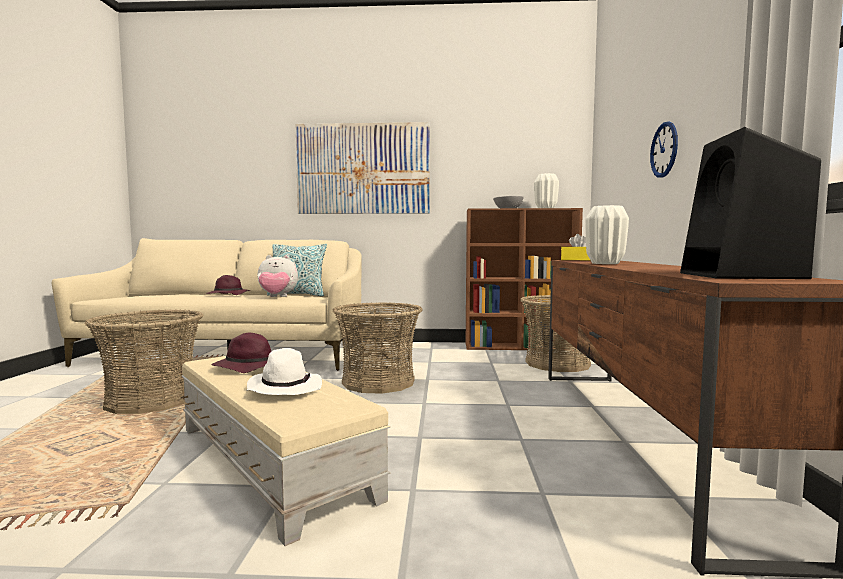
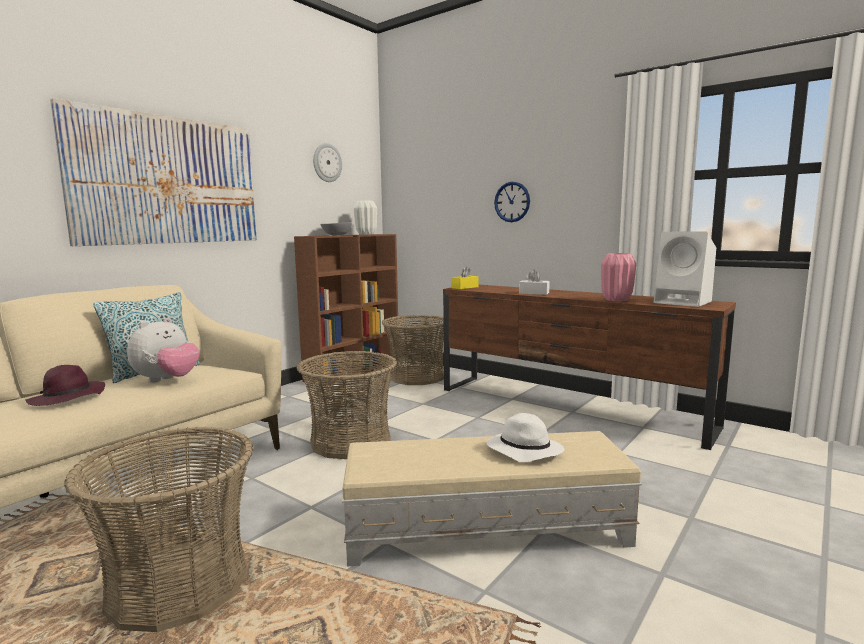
camera: 55 degrees left, 5 degrees up
purple hat [211,333,271,373] -> none
white vase [585,205,629,264] -> white tissue box [519,270,550,295]
black speaker [680,127,821,279] -> white speaker [654,232,716,307]
none -> wall clock [313,143,342,182]
none -> pink vase [601,253,636,302]

